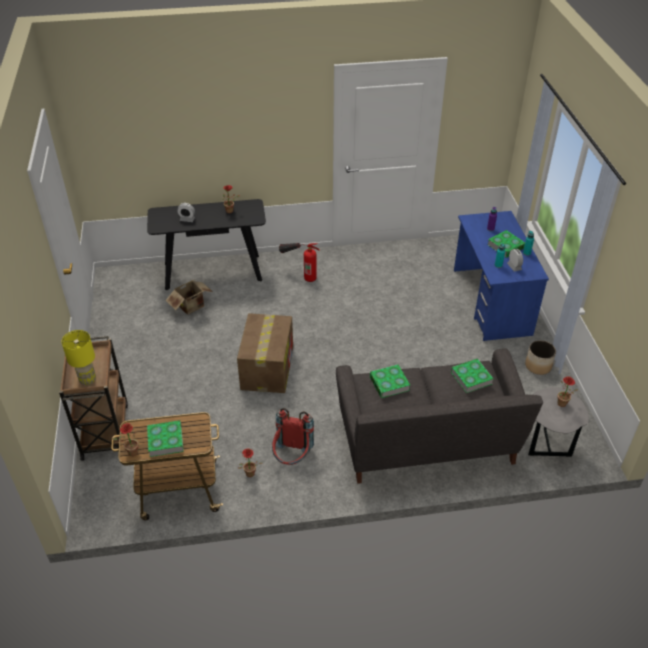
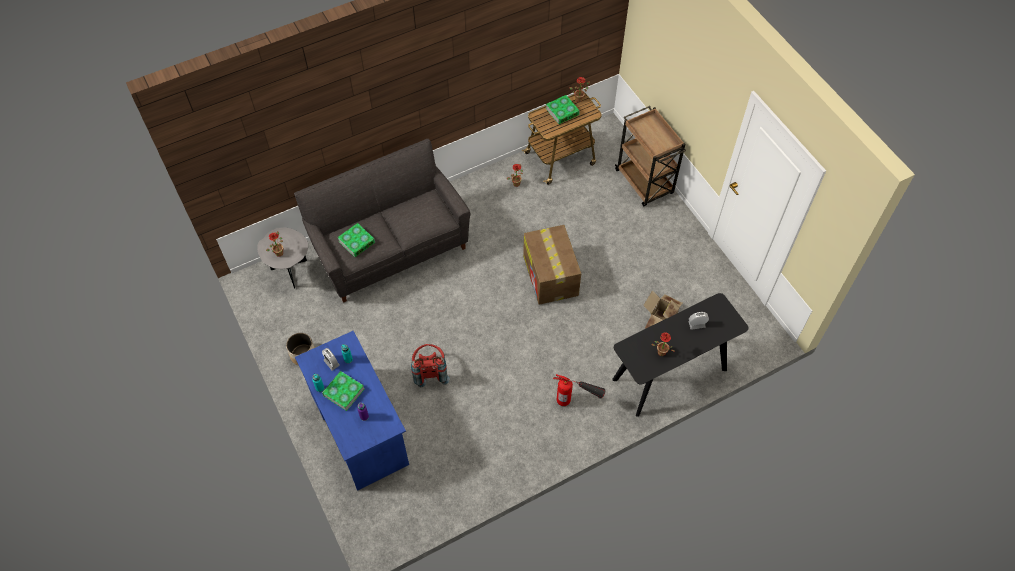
camera: 160 degrees right, 15 degrees up
yellow table lamp [61,330,96,385] -> none
red backpack [272,408,314,465] -> red backpack moved to [411,344,450,387]
book [370,364,410,398] -> none

